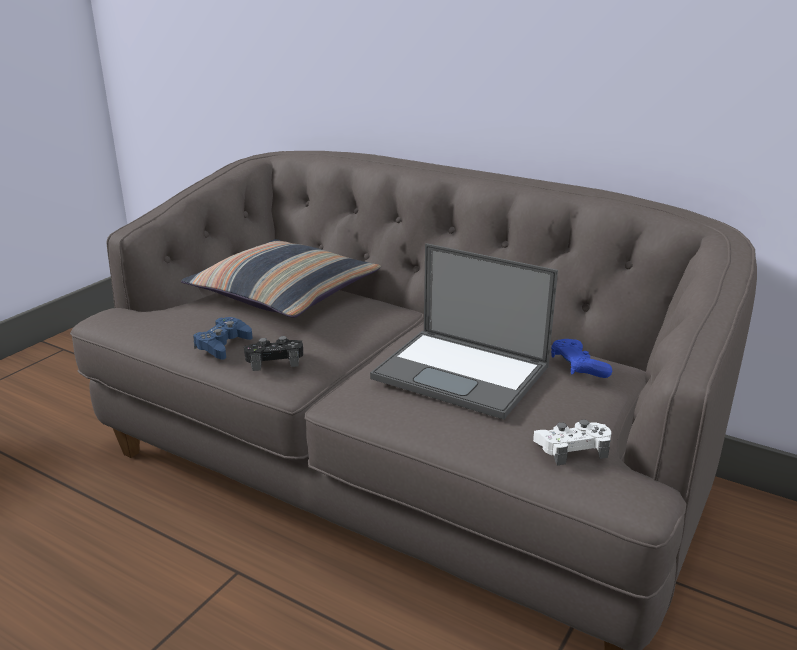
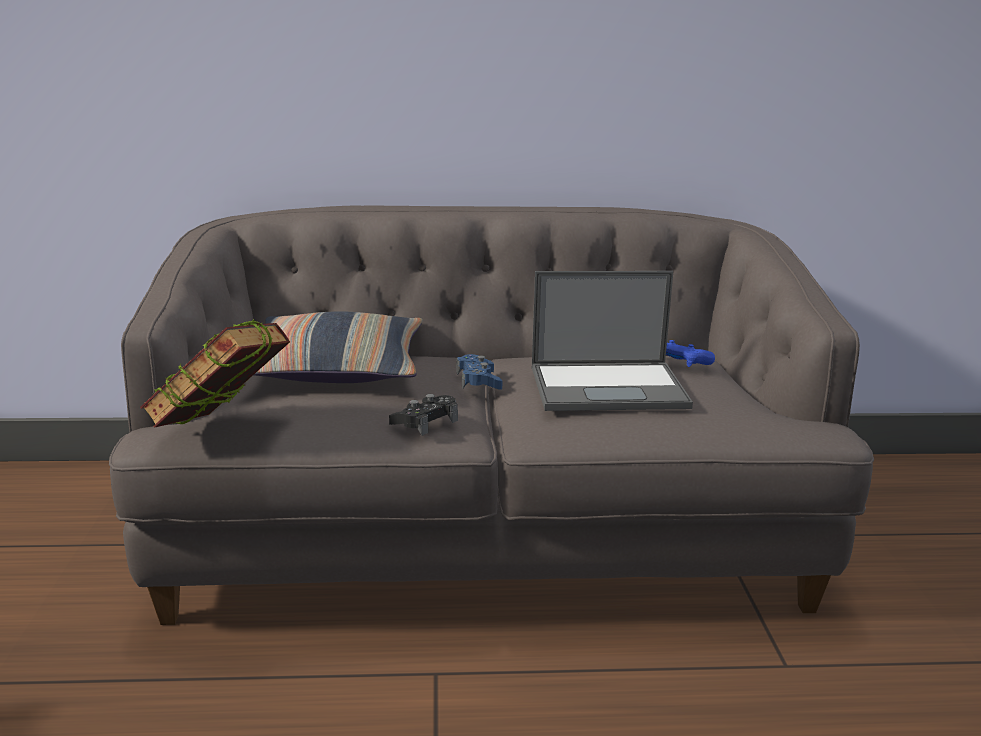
camera: 35 degrees left, 5 degrees down
blue game controller [193,317,253,359] -> blue game controller moved to [456,354,502,390]
white game controller [533,419,611,465] -> none
none -> book [140,319,290,428]

